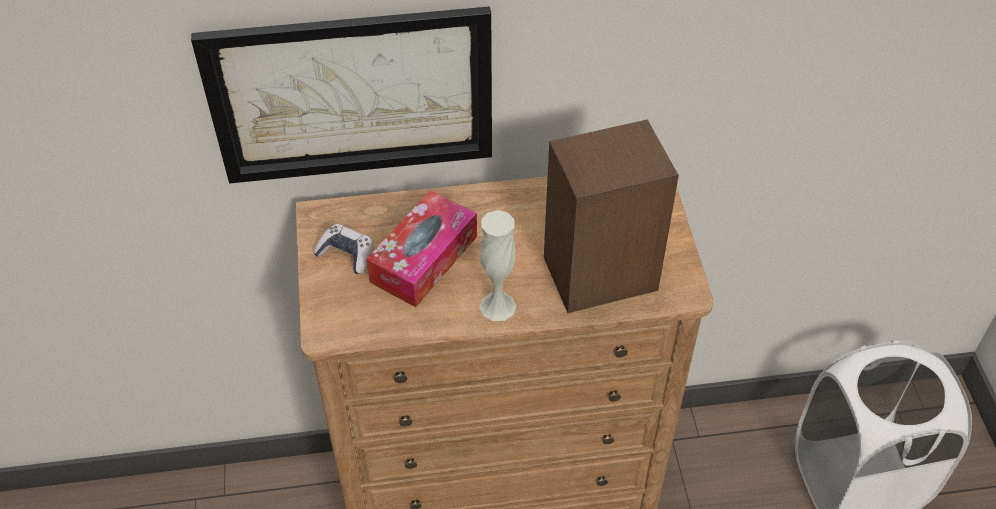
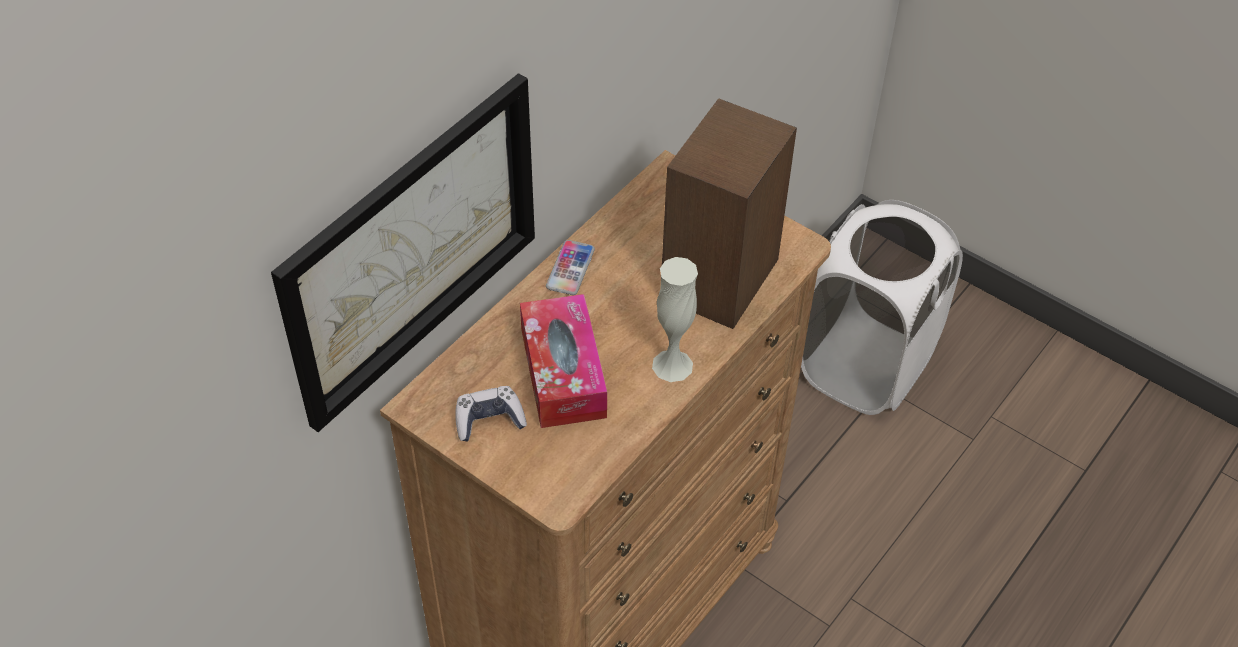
camera: 45 degrees left, 0 degrees up
none -> phone [546,240,595,295]

